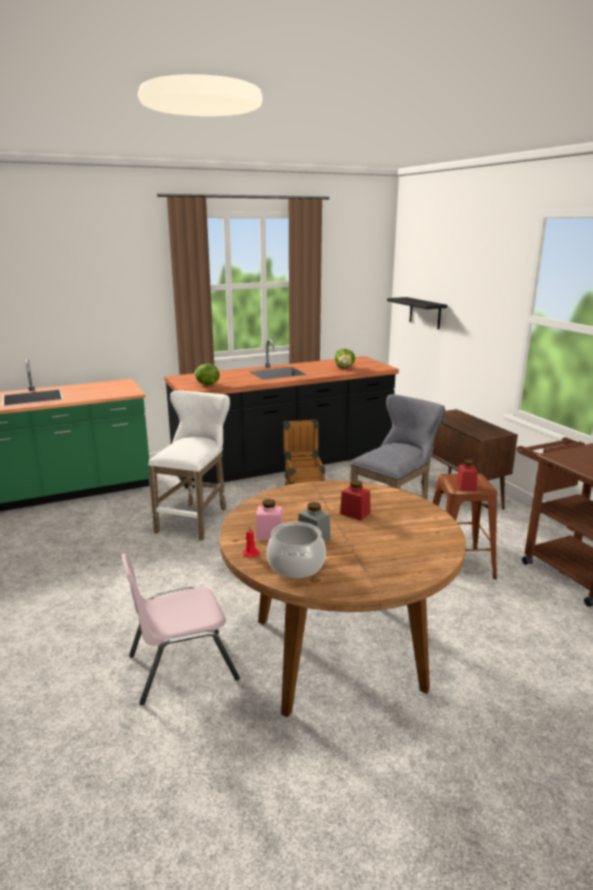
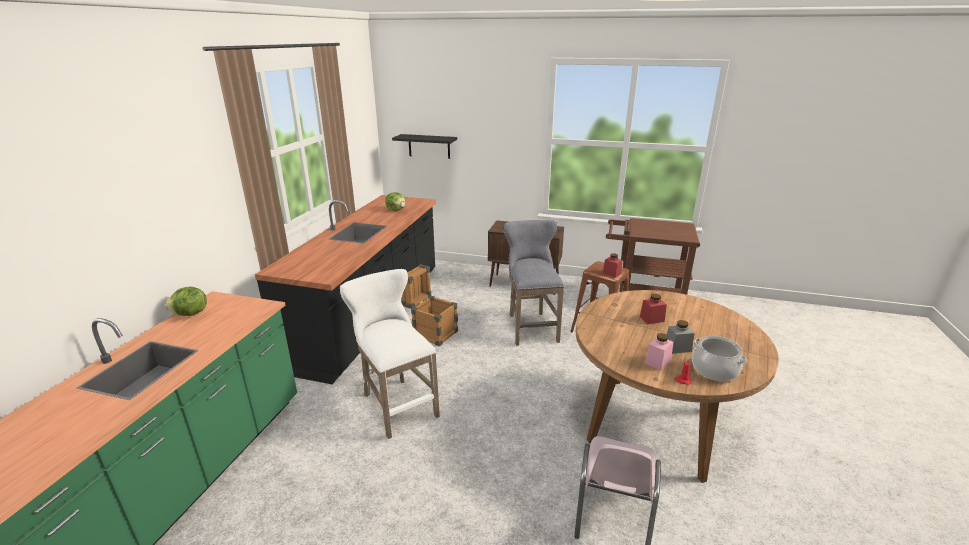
camera: 50 degrees left, 5 degrees up
lettuce [194,364,220,385] -> lettuce moved to [165,287,207,316]

